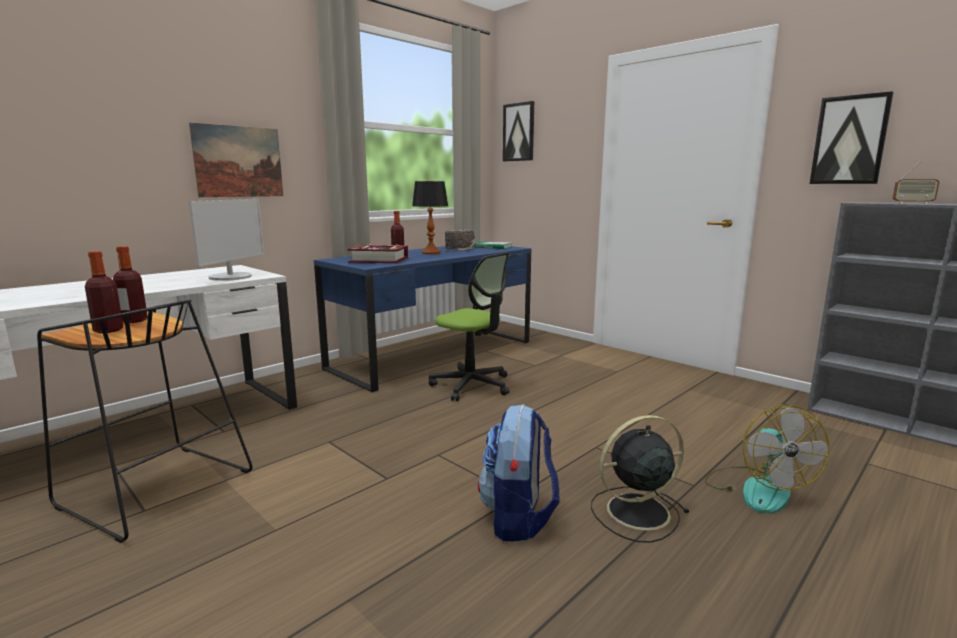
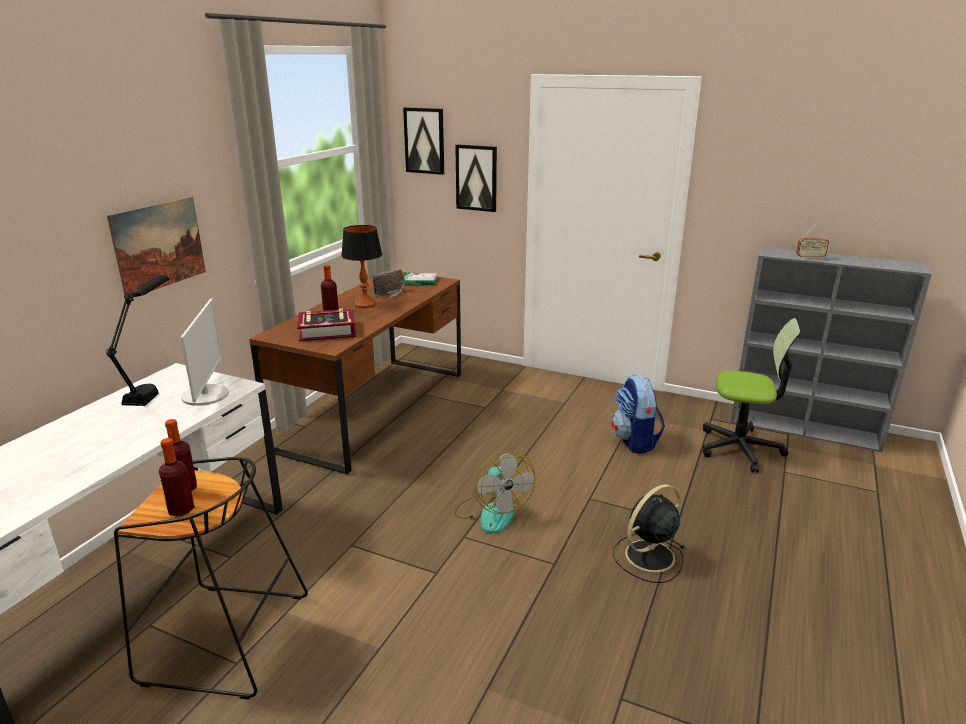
camera: 20 degrees left, 10 degrees up
blue desk [314,246,531,393] -> brown desk [249,270,461,475]
office chair [429,252,509,401] -> office chair moved to [703,318,801,473]
backpack [478,404,559,541] -> backpack moved to [612,375,665,454]
fan [704,405,830,514] -> fan moved to [454,451,535,534]
picture [810,91,894,184] -> picture moved to [455,144,497,212]
none -> black table lamp [106,275,170,406]

